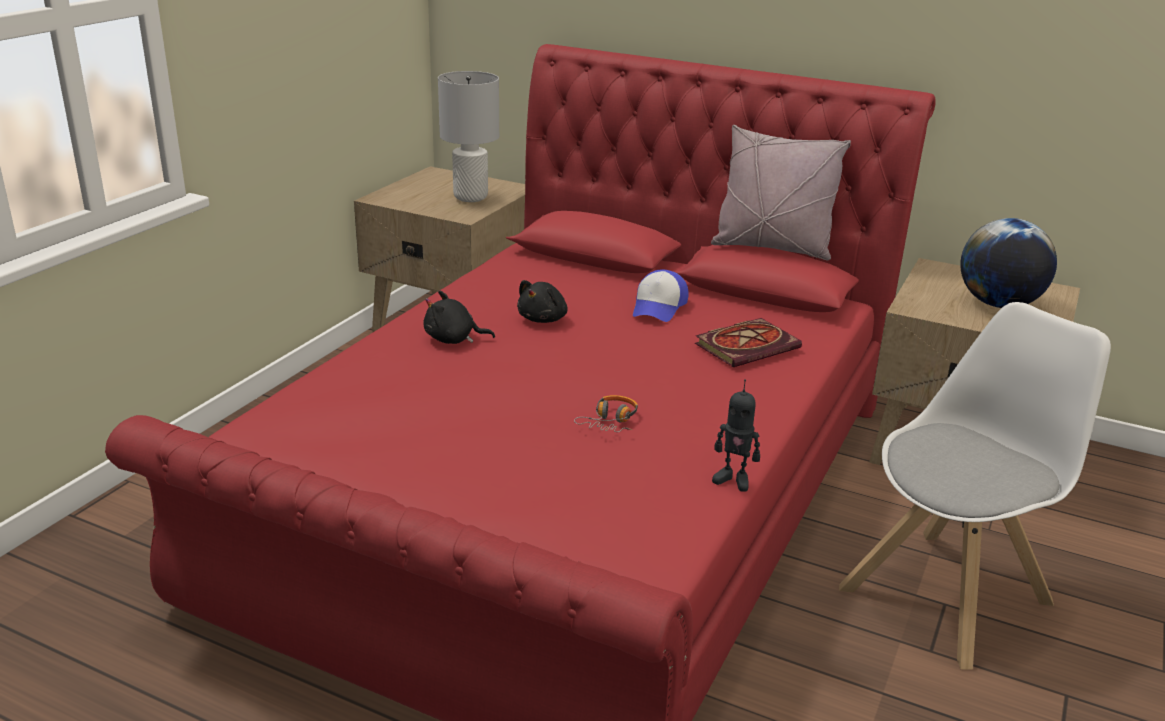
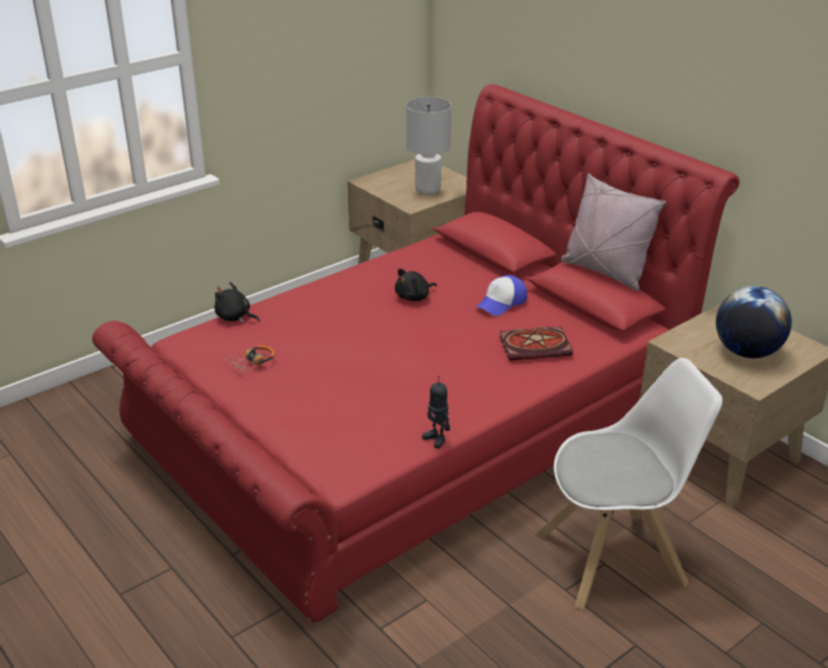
camera: 25 degrees right, 5 degrees up
black plush toy [424,290,495,344] -> black plush toy moved to [214,282,260,323]
headphones [574,395,638,432] -> headphones moved to [225,346,274,372]

